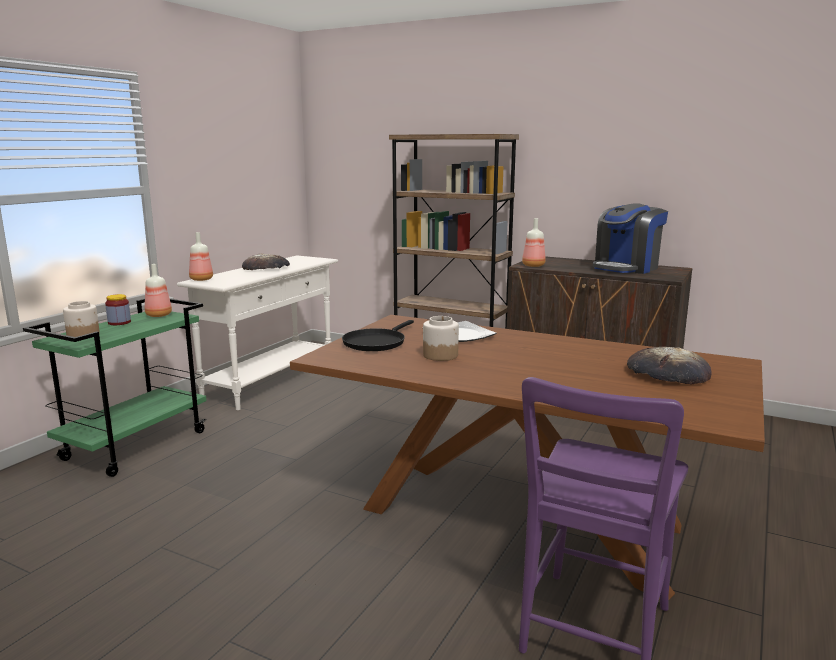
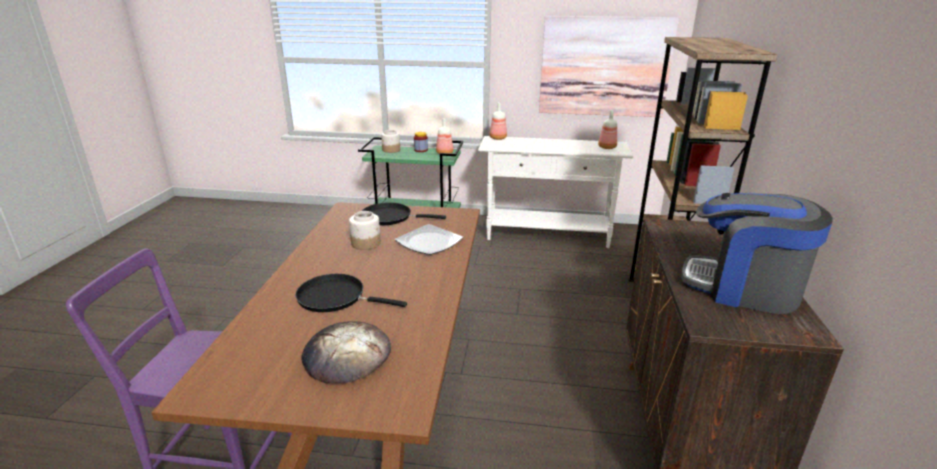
camera: 70 degrees right, 10 degrees up
bread [242,253,290,270] -> none
bottle [522,218,546,267] -> bottle moved to [598,110,617,149]
none -> black frying pan [295,274,407,312]
none -> picture [539,16,679,117]

